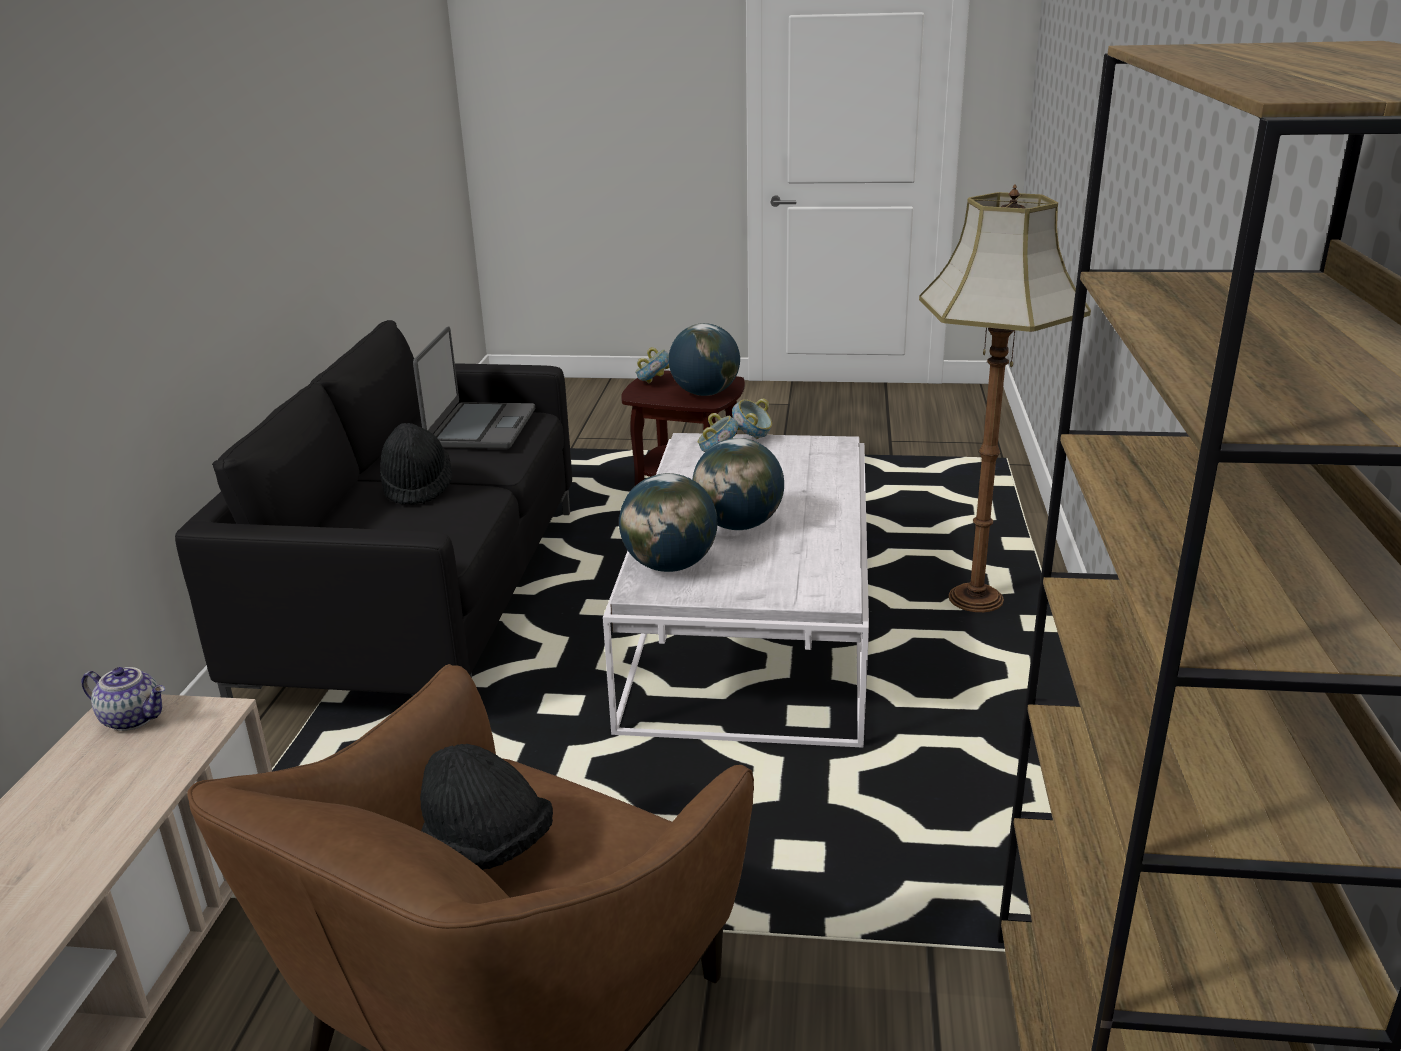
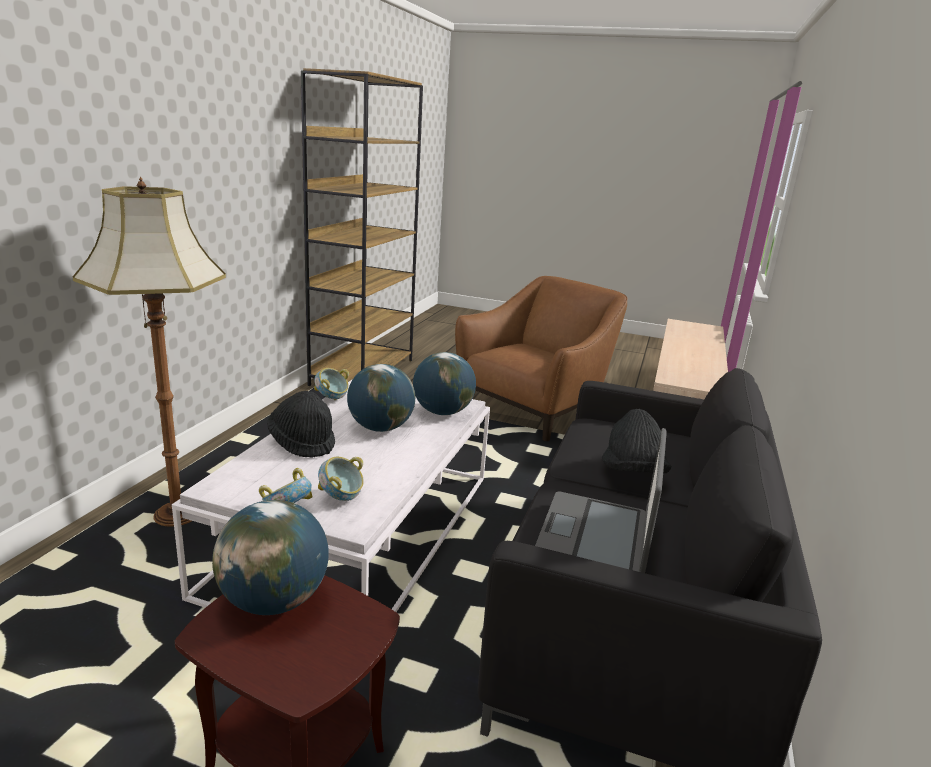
camera: 170 degrees left, 5 degrees down
teapot [81,667,165,731] -> none
black hat [420,744,553,870] -> black hat moved to [267,391,335,458]
bowl [635,347,669,383] -> bowl moved to [314,368,349,400]

